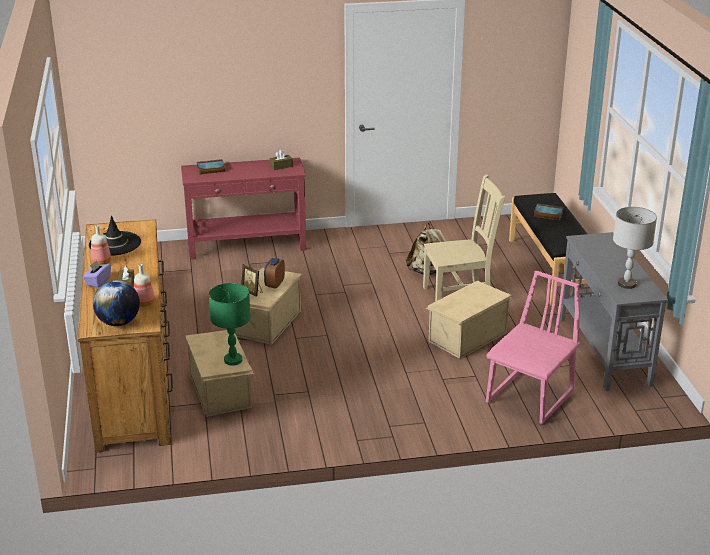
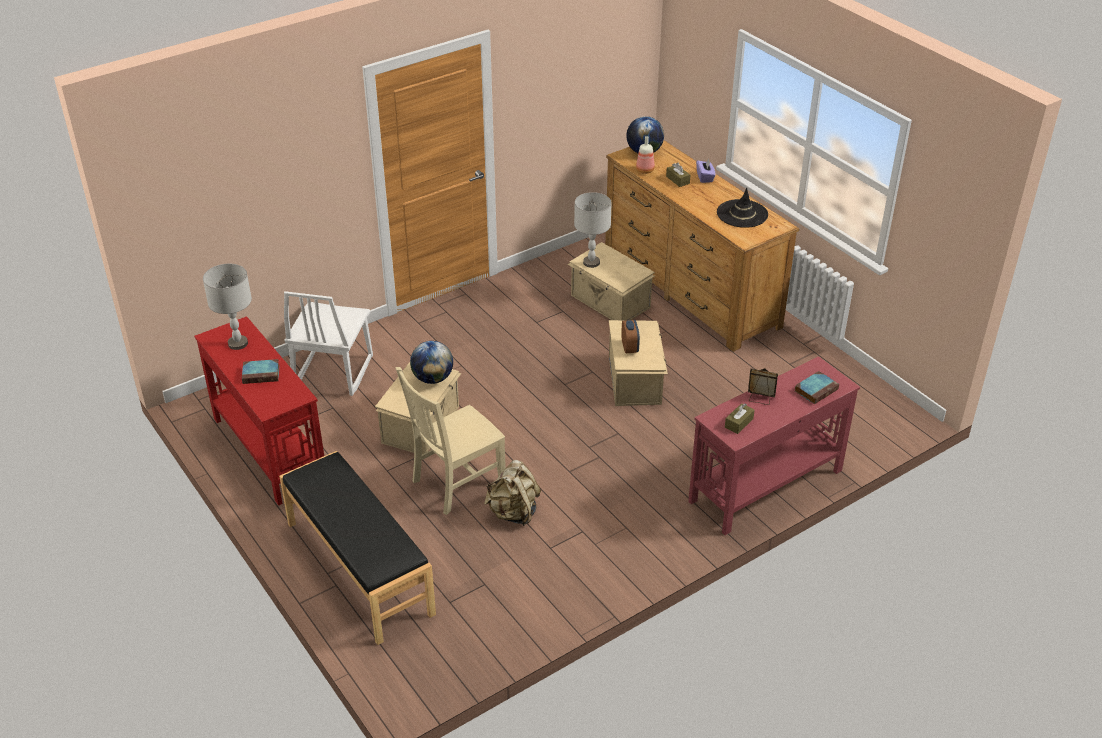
camera: 155 degrees right, 10 degrees up
bottle [91,225,111,265] -> none
green table lamp [209,283,251,365] -> grey table lamp [574,192,612,268]
picture frame [241,264,262,297] -> picture frame moved to [748,368,778,405]
pink chair [486,270,580,424] -> white chair [284,291,373,396]
book [534,204,563,220] -> book moved to [242,359,279,384]
grey console table [560,232,668,391] -> red console table [194,316,324,505]
none -> globe [410,341,453,384]

